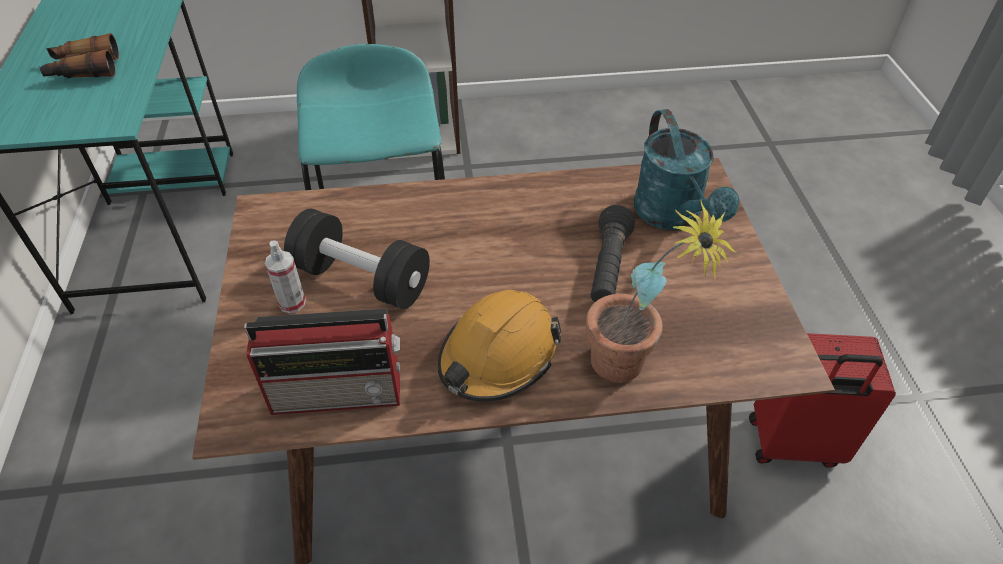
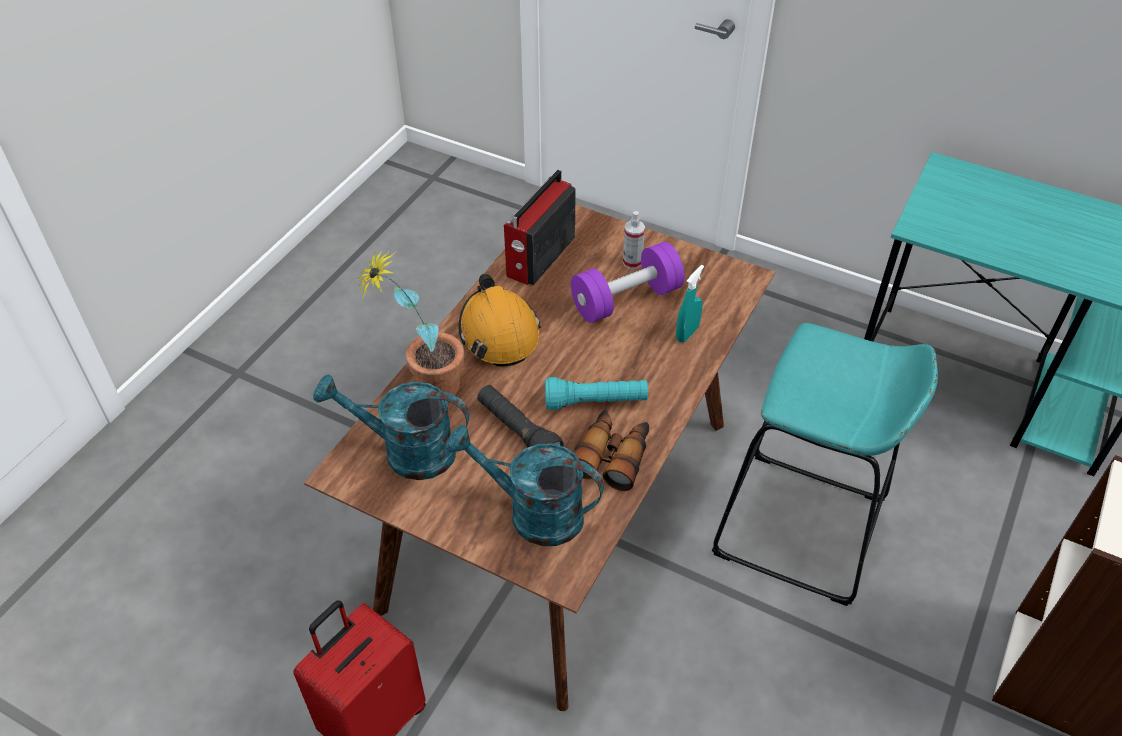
camera: 125 degrees right, 0 degrees up
binoculars [40,33,119,78] -> binoculars moved to [573,409,649,491]
black dumbbell [284,209,430,309] -> purple dumbbell [571,242,685,323]
none -> turquoise watering can [313,374,469,480]
none -> turquoise flashlight [545,377,648,410]
none -> turquoise spray bottle [676,265,704,343]

